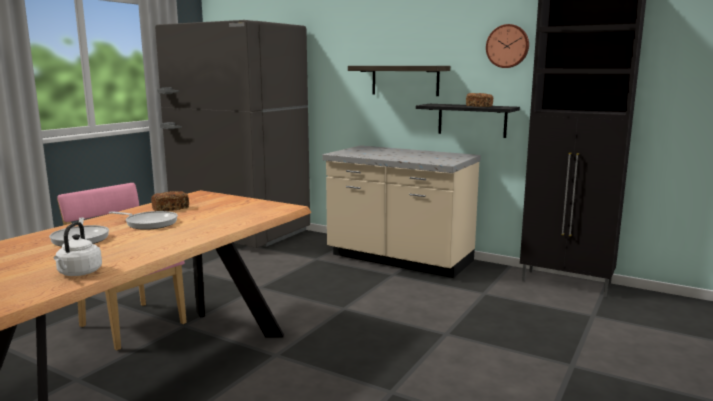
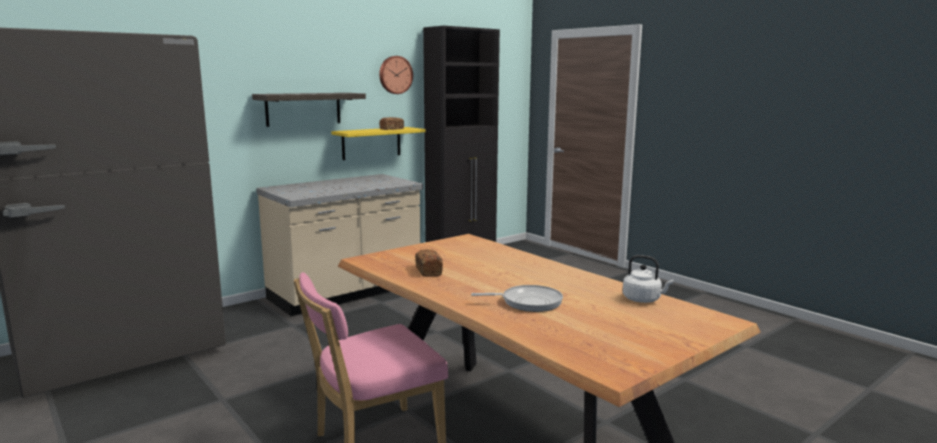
camera: 70 degrees left, 0 degrees up
frying pan [109,211,178,230] -> none
black shelf [416,104,520,138] -> yellow shelf [331,127,426,160]

